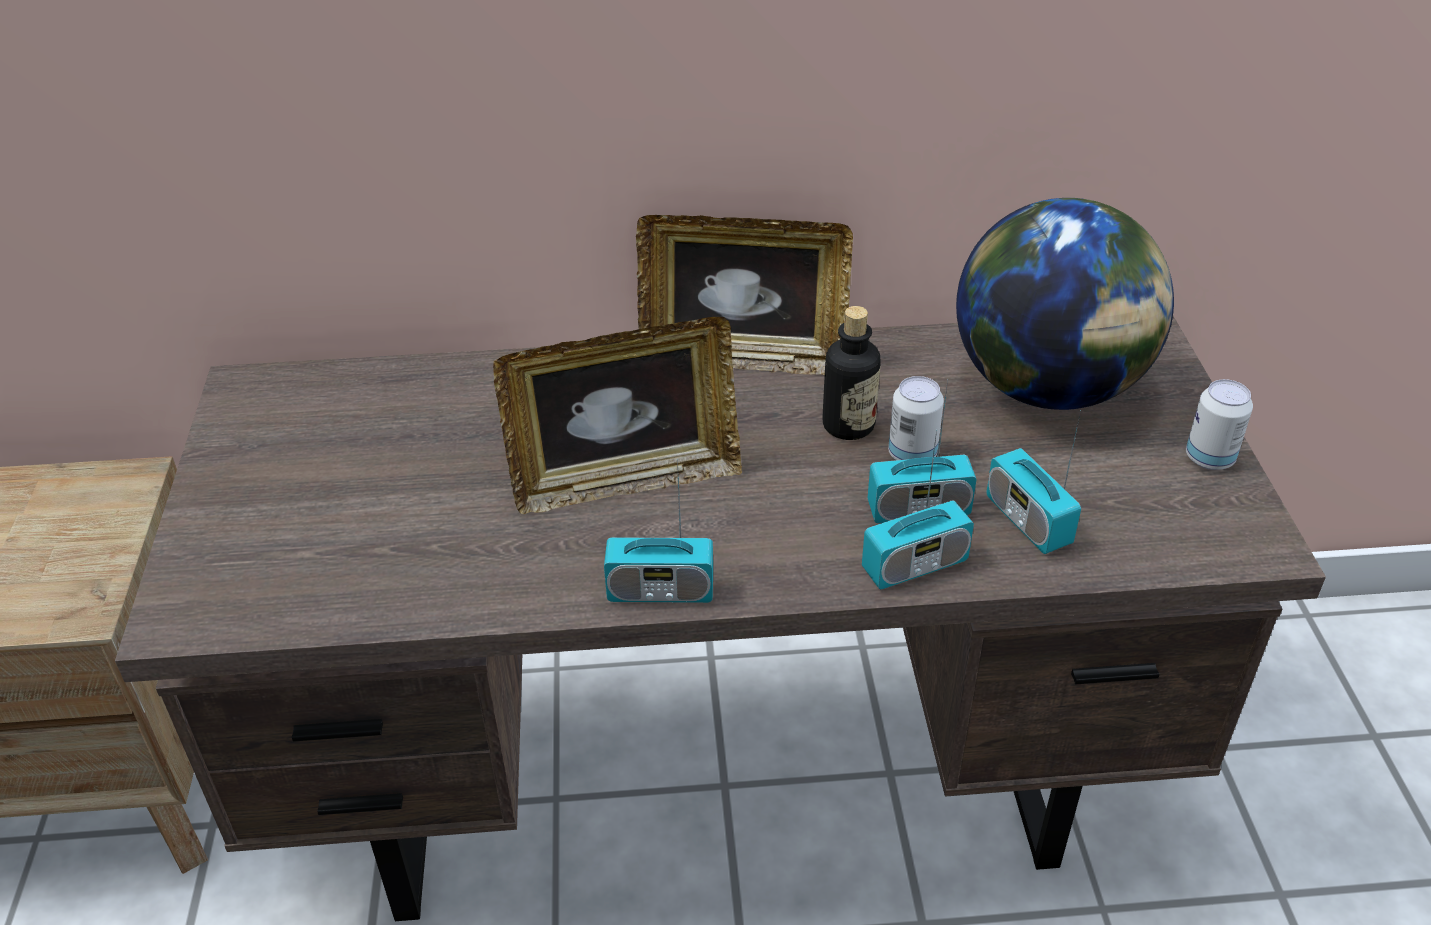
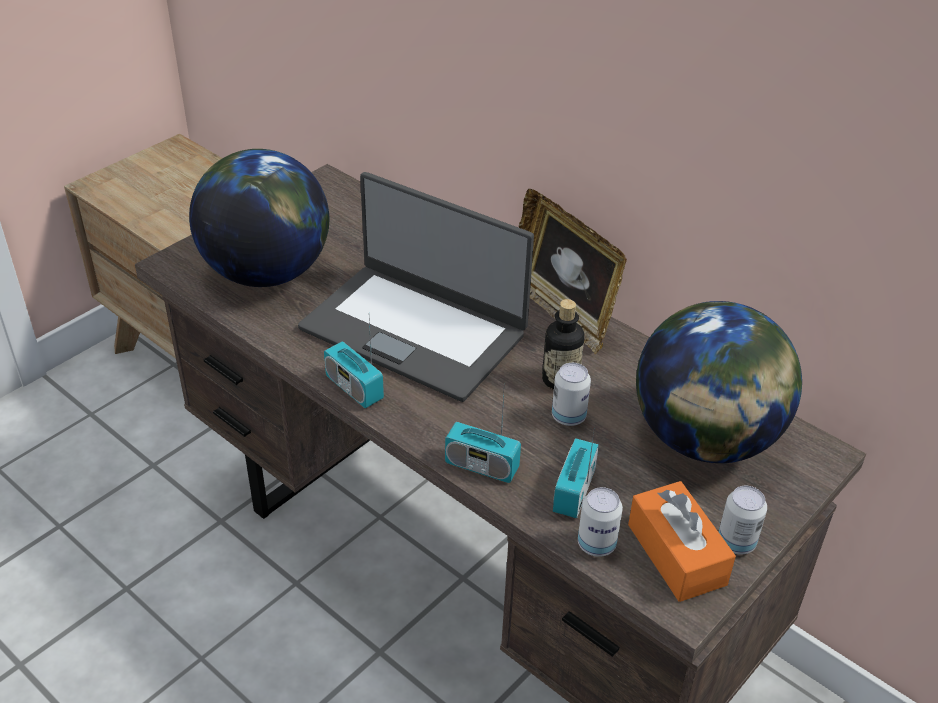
camera: 45 degrees right, 0 degrees up
picture frame [493,317,742,514] -> laptop [298,172,534,402]
radio [868,379,977,523] -> none
none -> globe [189,149,329,287]
none -> can [578,487,623,557]
none -> orange tissue box [628,481,736,602]

